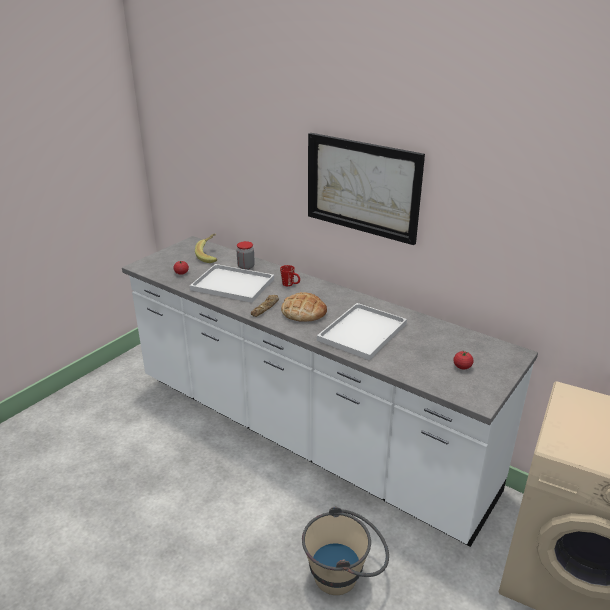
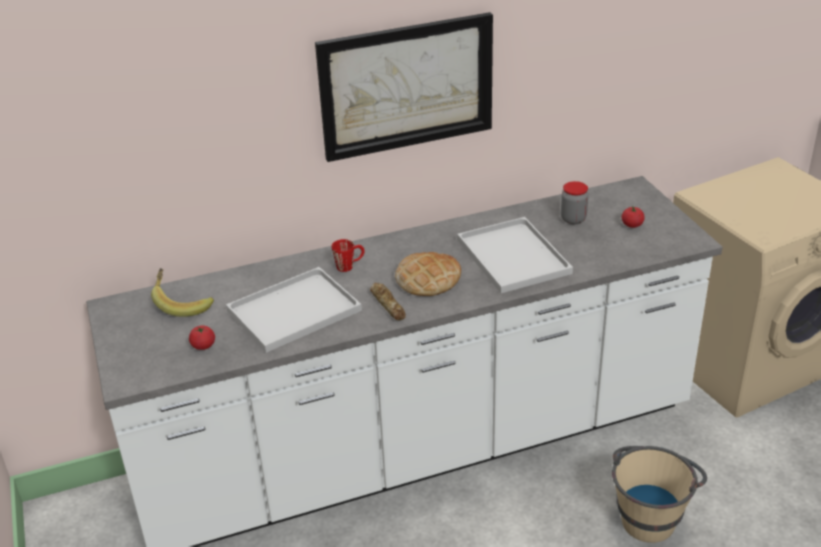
camera: 55 degrees left, 5 degrees up
jar [237,241,255,270] -> jar moved to [561,181,588,224]

